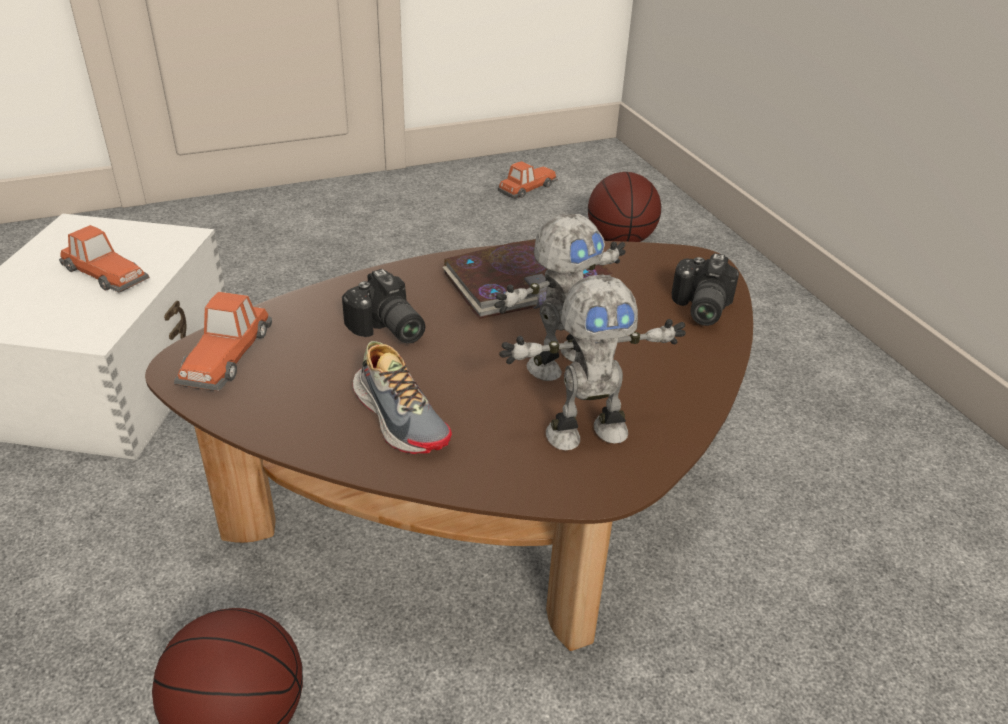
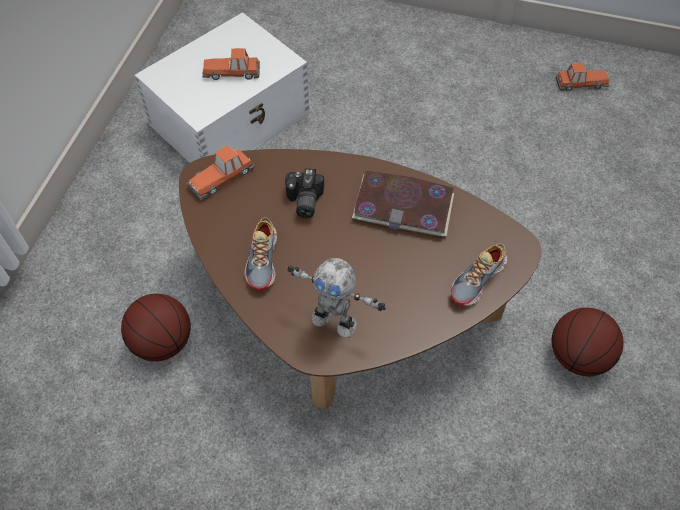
camera: 40 degrees right, 20 degrees up
toy car [59,225,149,293] -> toy car turned 105 degrees clockwise [202,48,260,80]
toy robot [494,214,625,381] -> none
basketball [588,172,661,242] -> basketball moved to [552,308,624,377]
camera [672,253,739,326] -> shoe [451,243,507,307]

